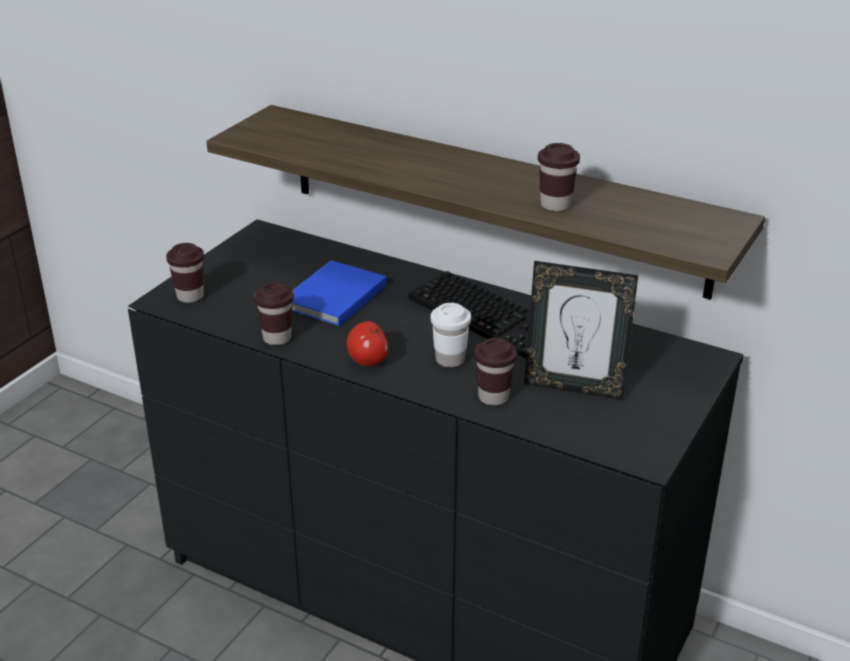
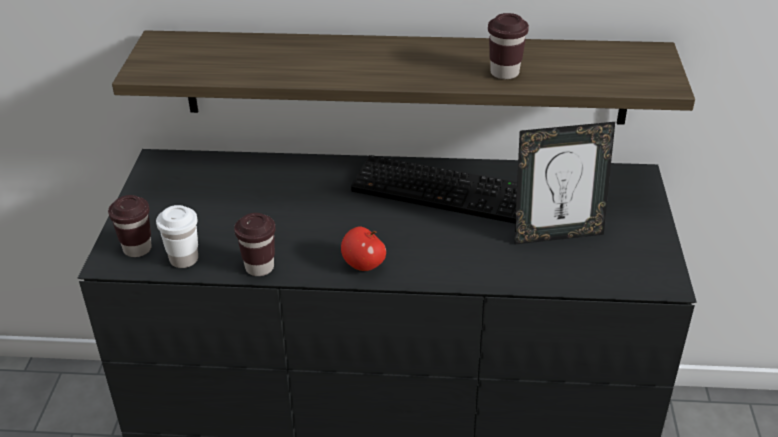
camera: 25 degrees left, 5 degrees up
blue book [291,260,387,327] -> none
white cup [431,303,471,368] -> white cup moved to [156,205,198,268]
brown cup [474,338,517,406] -> none

